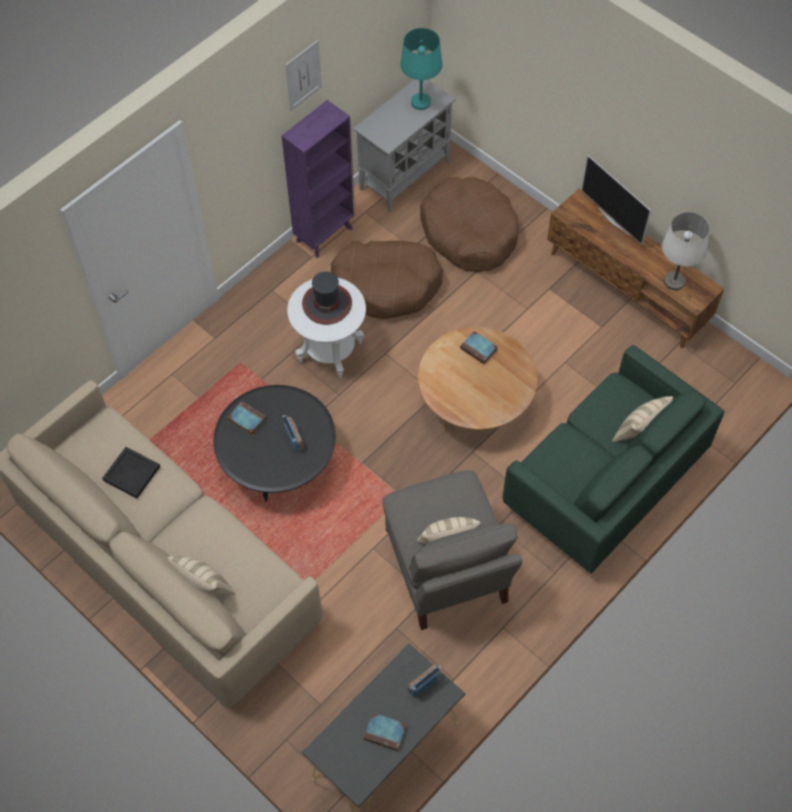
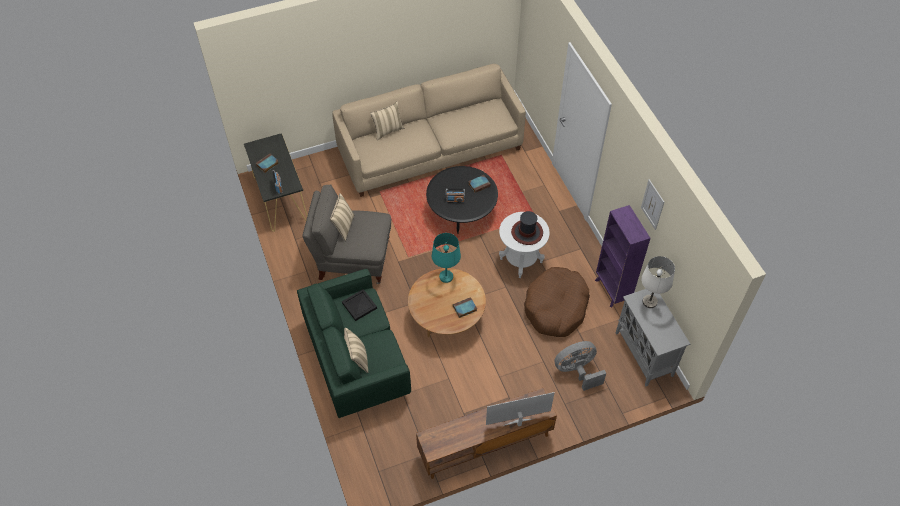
camera: 115 degrees right, 5 degrees down
black tray [102,447,160,498] -> black tray moved to [342,289,377,321]
turquoise table lamp [400,28,443,110] -> turquoise table lamp moved to [432,233,461,283]
brown dog bed [420,177,519,272] -> grey fan [554,341,606,391]
white table lamp [662,212,710,290] -> white table lamp moved to [641,256,675,308]

